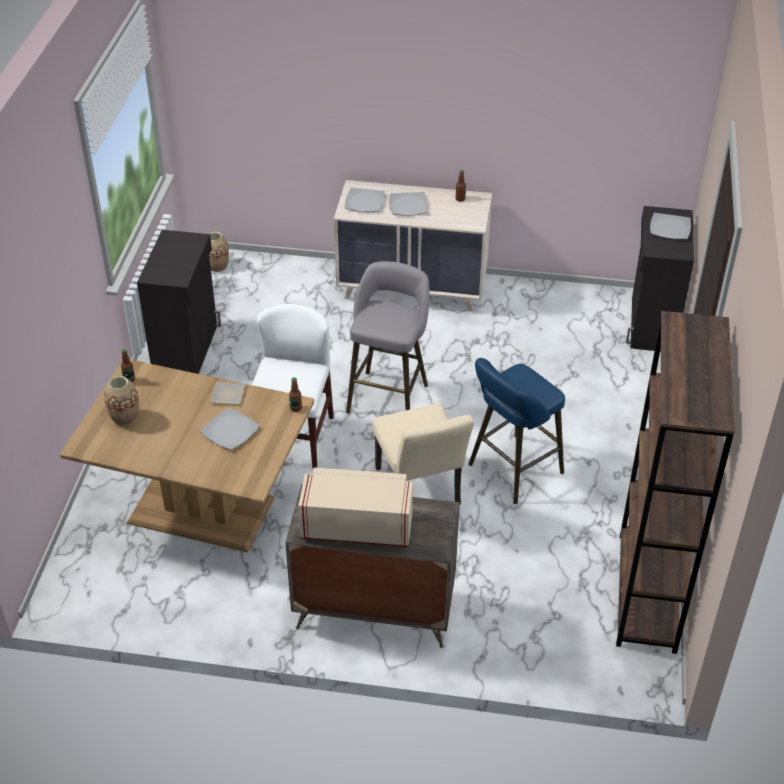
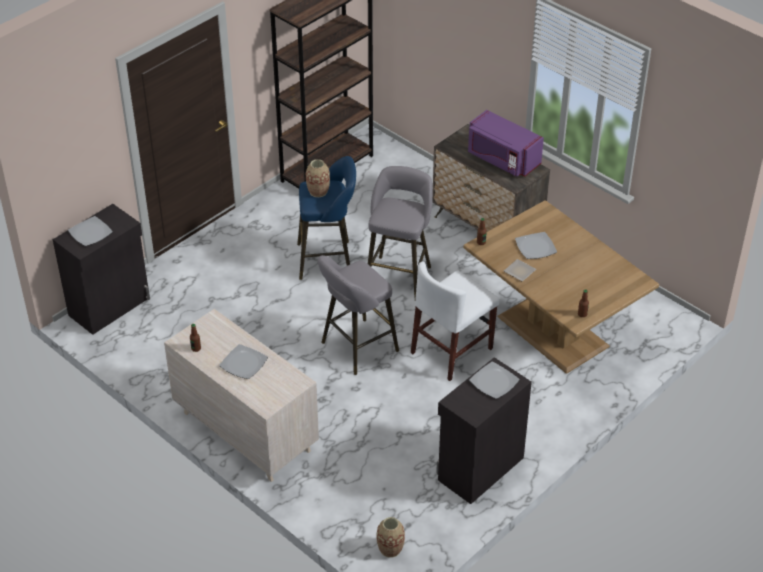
camera: 145 degrees left, 0 degrees up
vase [104,376,139,426] -> vase moved to [306,159,330,197]
beige microwave [298,468,413,547] -> purple microwave [468,110,544,177]
plate [345,188,385,212] -> plate moved to [469,362,520,399]
beige chair [372,403,474,505] -> grey stool [368,166,433,299]

